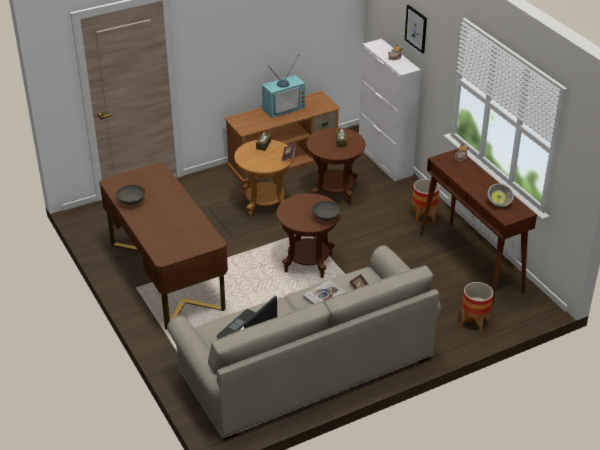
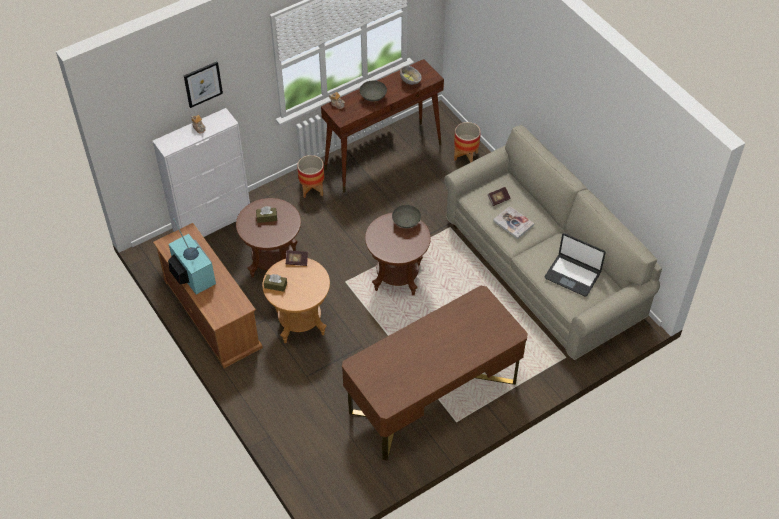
camera: 95 degrees left, 15 degrees up
grey bowl [116,185,145,205] -> grey bowl moved to [360,81,387,102]

